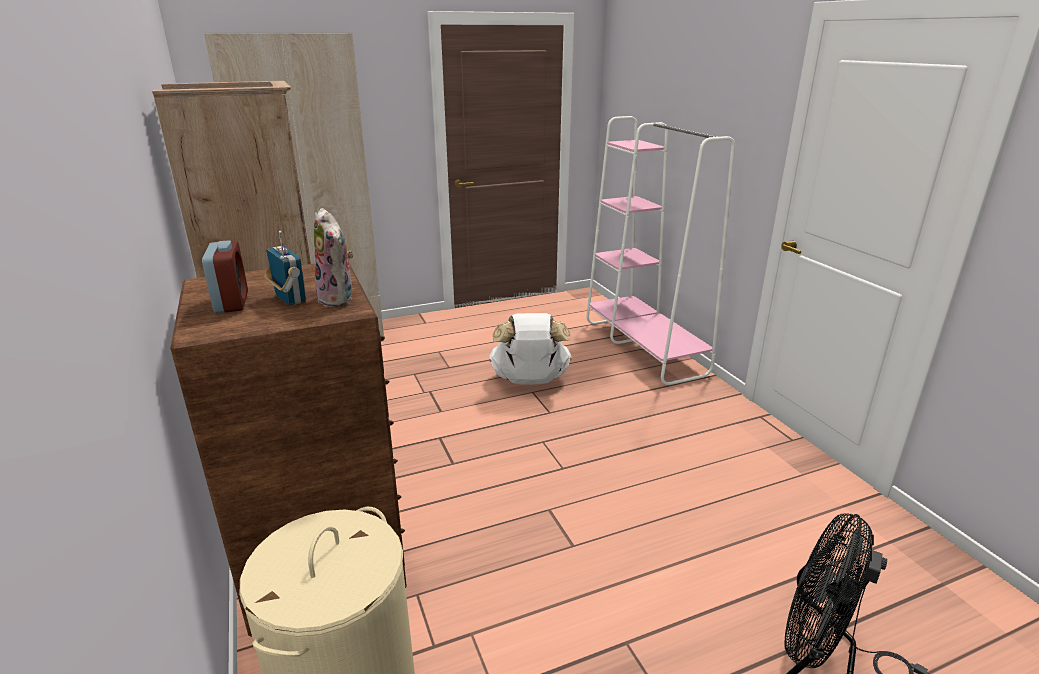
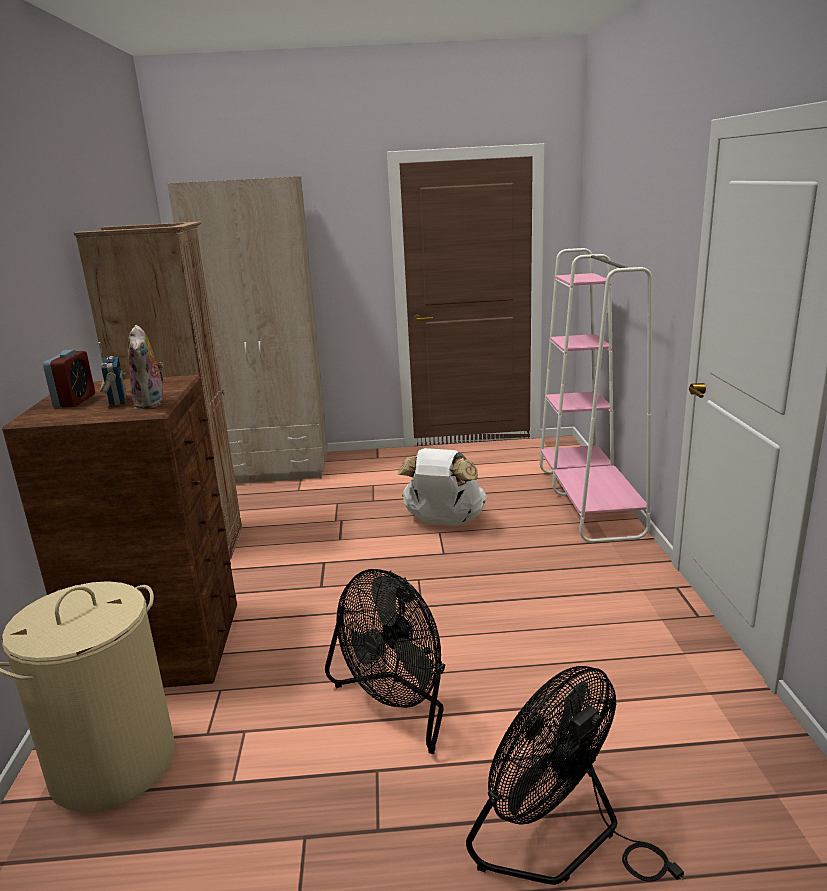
camera: 20 degrees right, 5 degrees down
none -> black fan [325,569,445,754]

